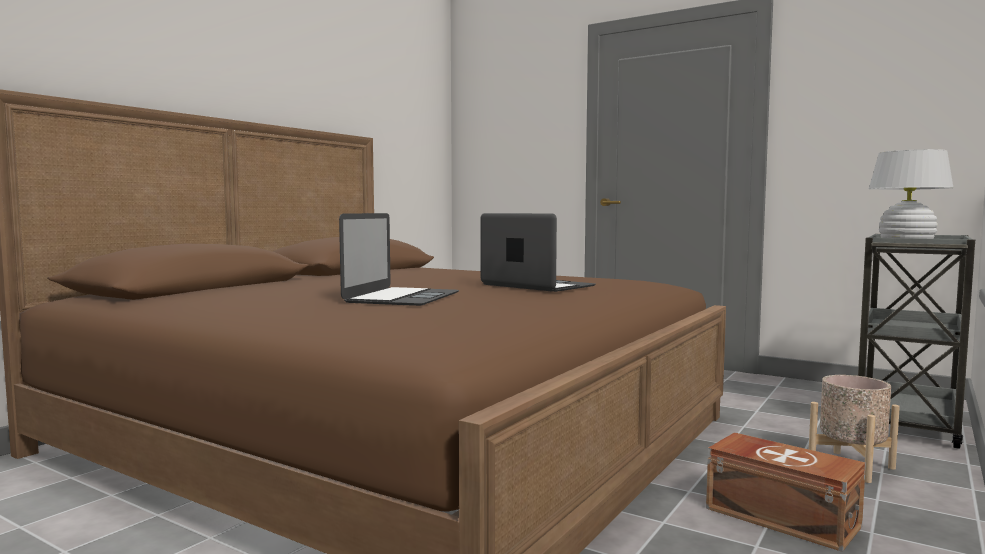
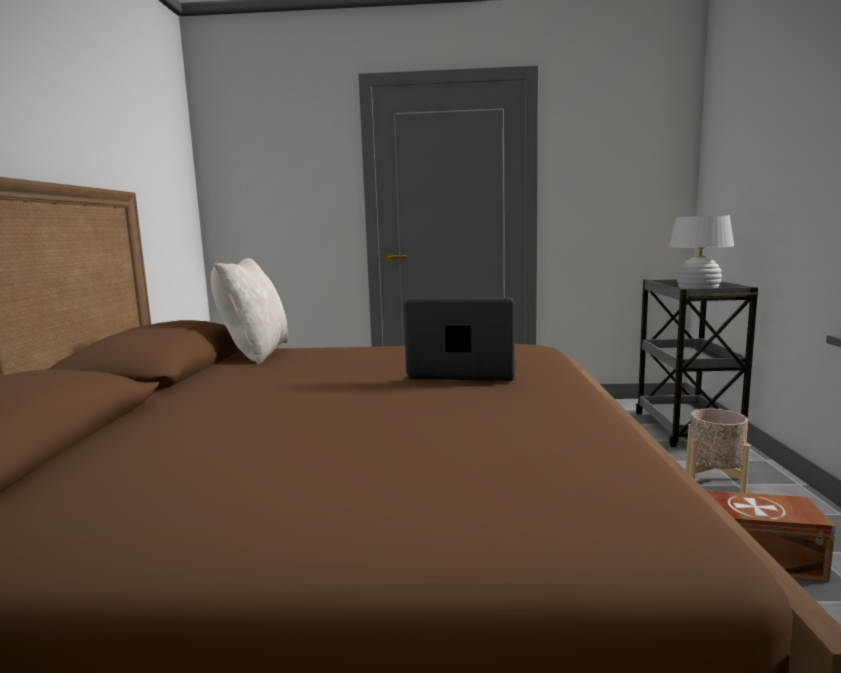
camera: 30 degrees left, 5 degrees up
laptop [339,213,459,306] -> none
none -> beige pillow [211,258,288,364]

